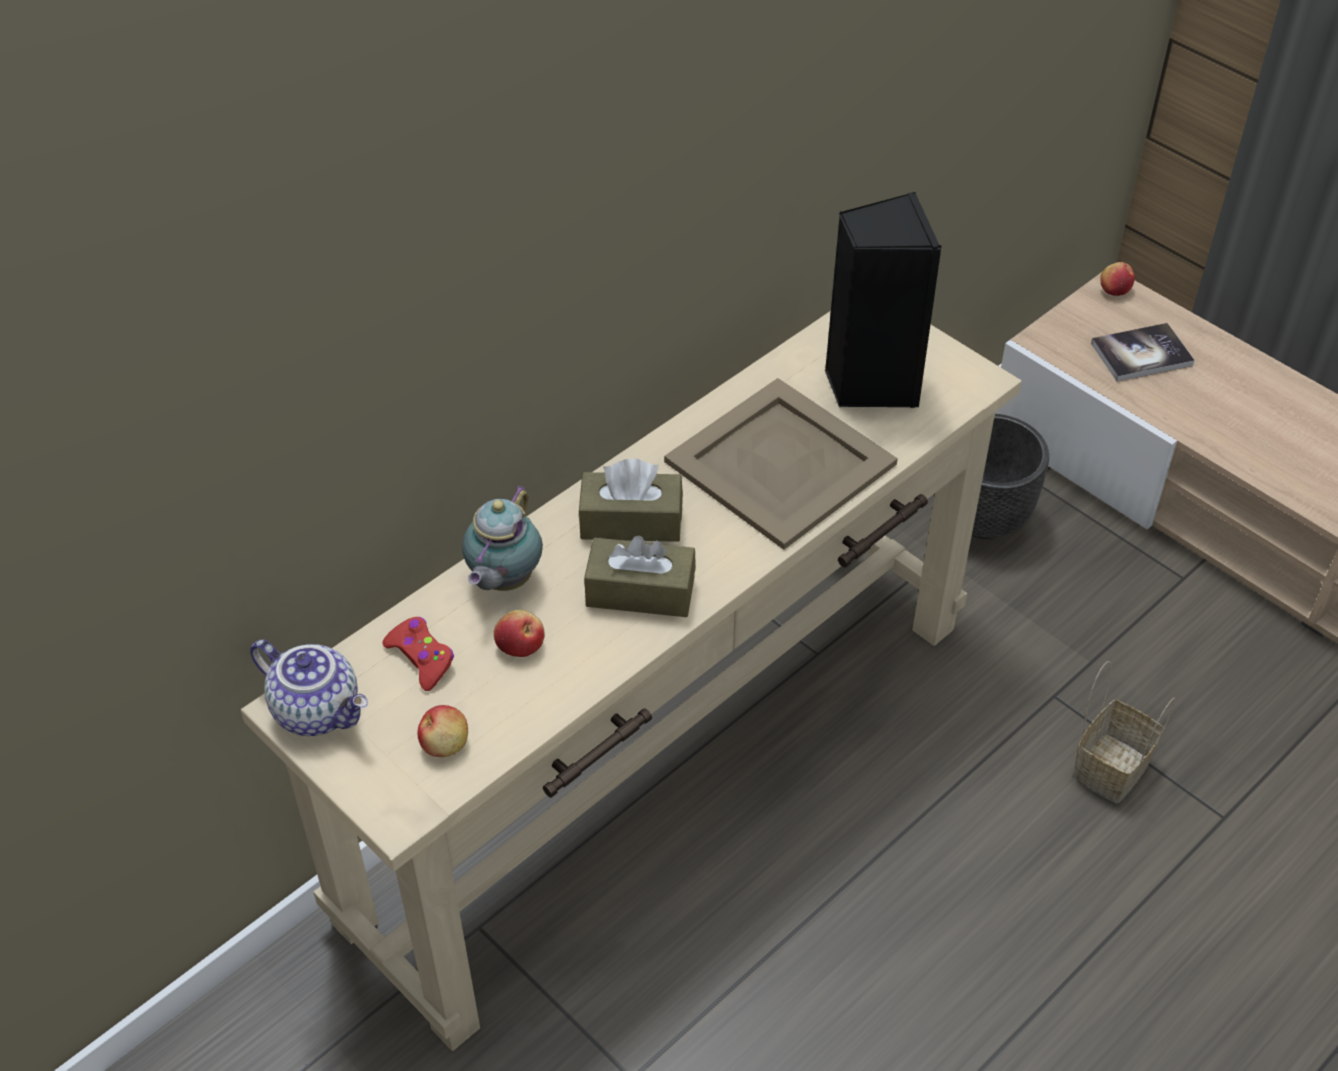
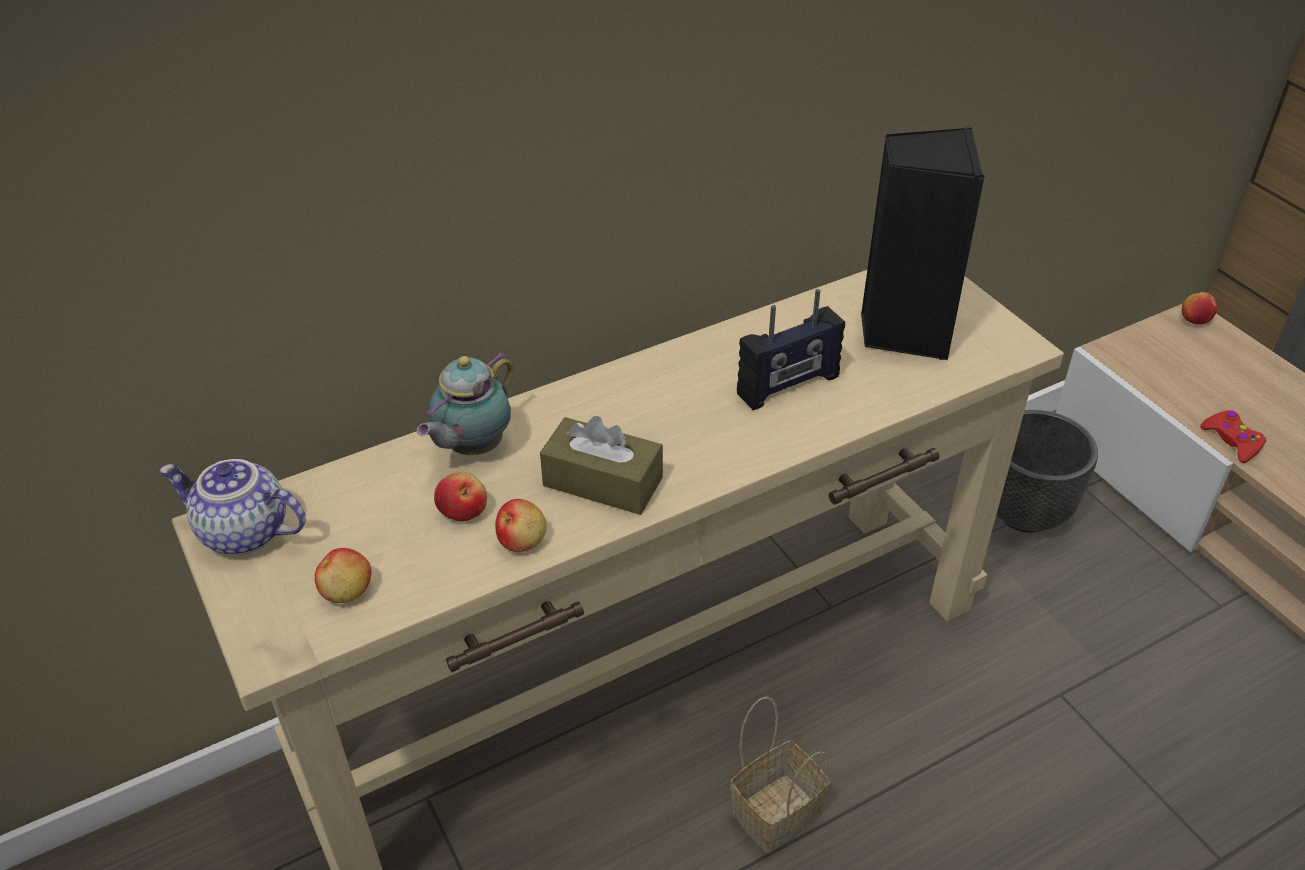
camera: 15 degrees right, 5 degrees down
teapot [250,639,368,736] -> teapot turned 150 degrees clockwise [159,459,306,555]
red game controller [382,617,454,691] -> red game controller moved to [1200,410,1266,463]
brown tissue box [578,459,683,542] -> none
beige tray [664,378,898,550] -> radio [737,289,845,410]
basket [1072,661,1176,803] -> basket moved to [730,697,830,853]
book [1091,323,1195,382] -> none
none -> apple [495,499,546,552]

